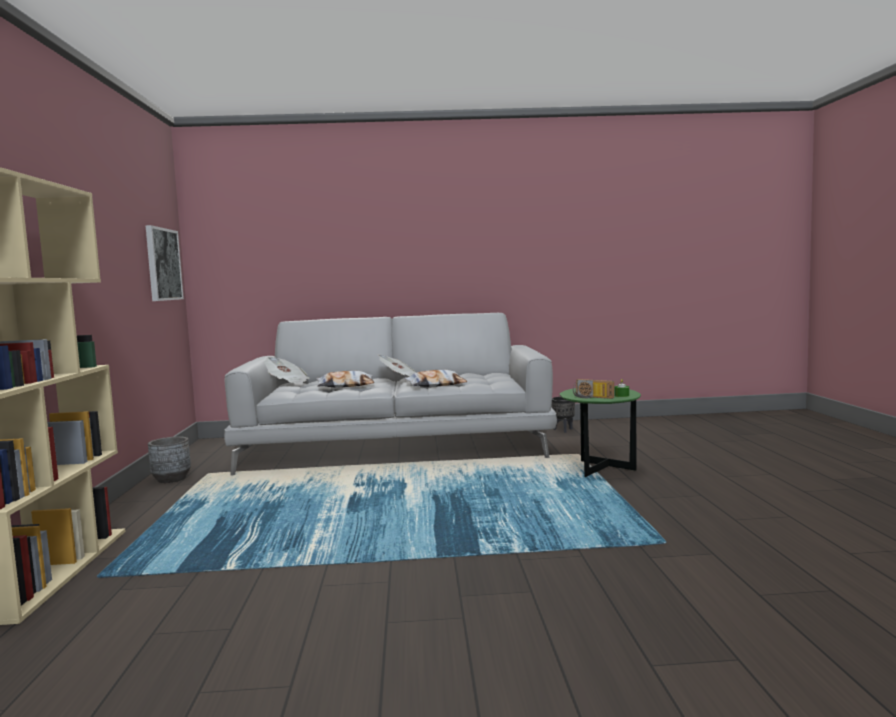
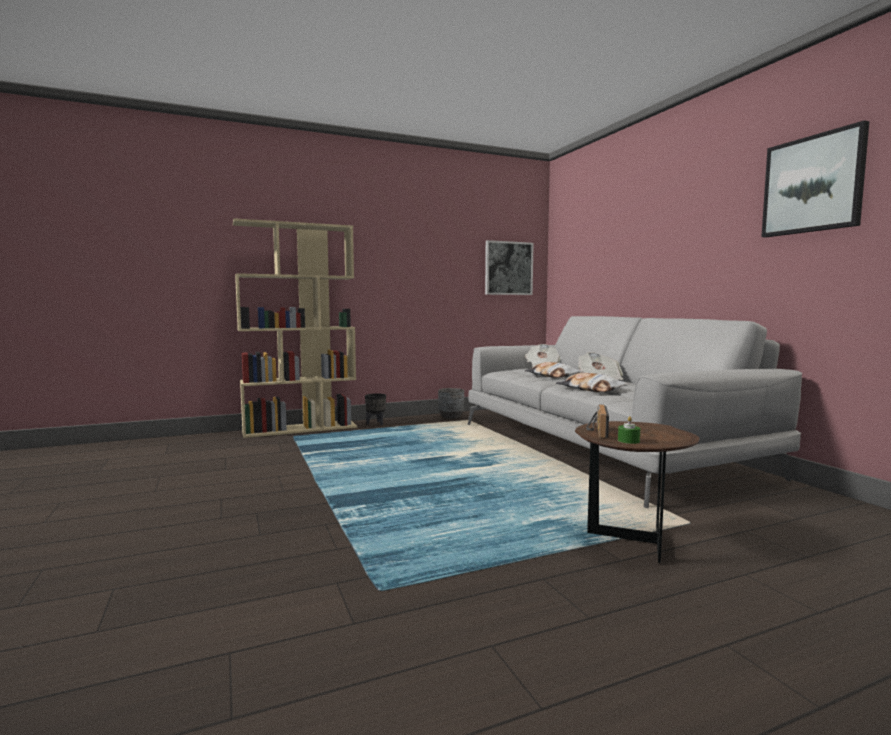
camera: 70 degrees right, 0 degrees up
black planter [552,397,575,433] -> black planter moved to [365,393,386,425]
green side table [560,388,641,477] -> brown side table [575,421,700,563]
none -> picture [761,120,869,237]

